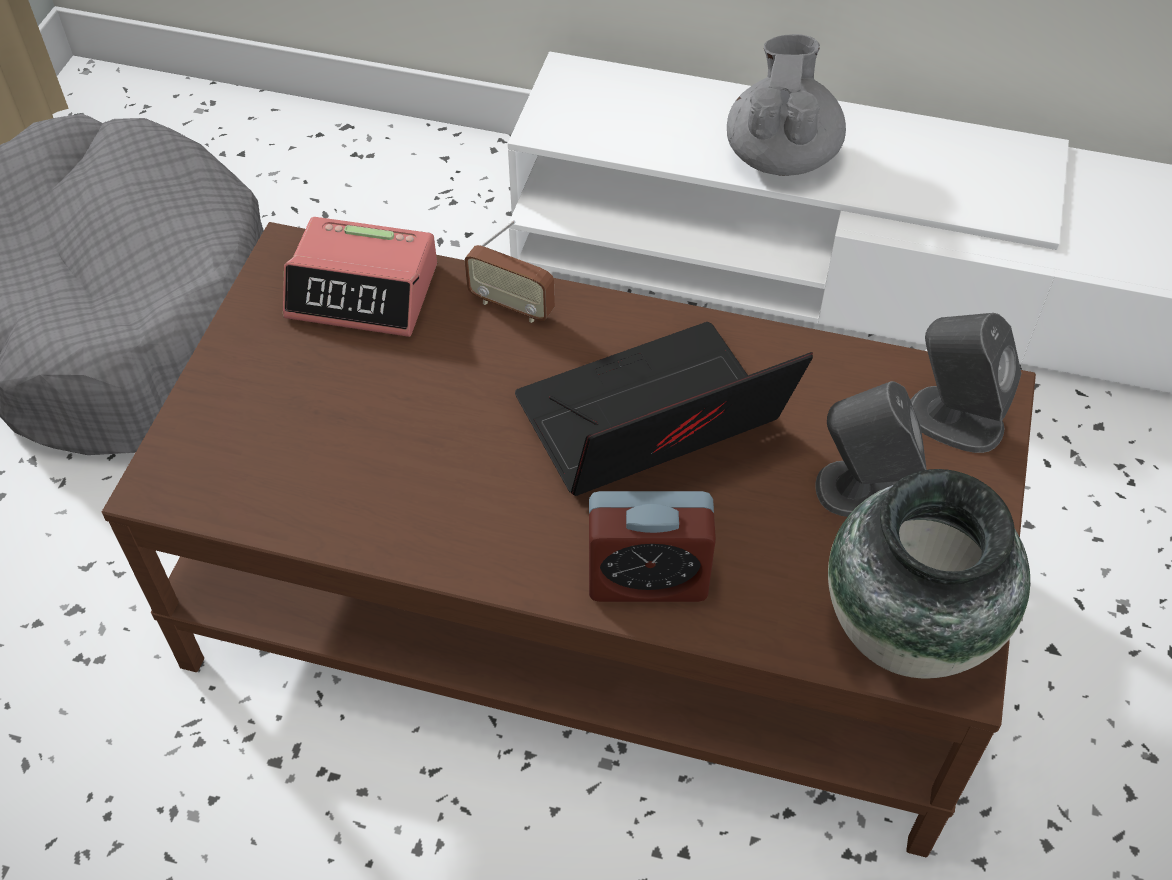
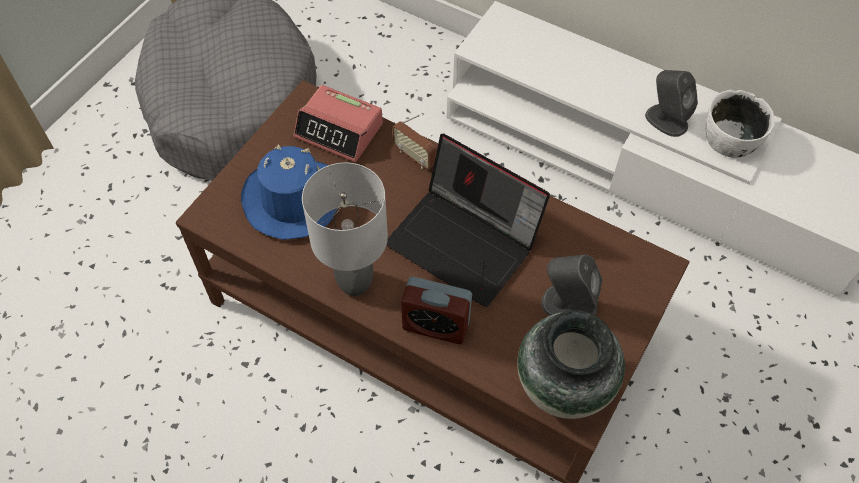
camera: 15 degrees right, 5 degrees up
laptop [515,322,813,496] -> laptop turned 135 degrees counterclockwise [386,134,550,307]
grey teapot [727,34,846,176] -> none
grey speaker [911,313,1021,453] -> grey speaker moved to [645,70,698,137]
none -> blue hat [241,145,337,240]
none -> grey table lamp [302,163,388,296]
none -> white bowl [706,90,775,158]

